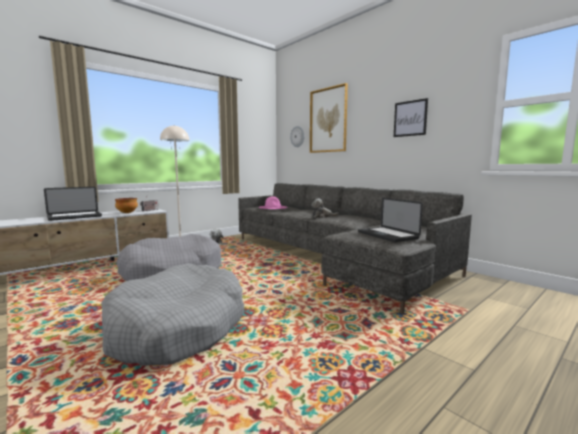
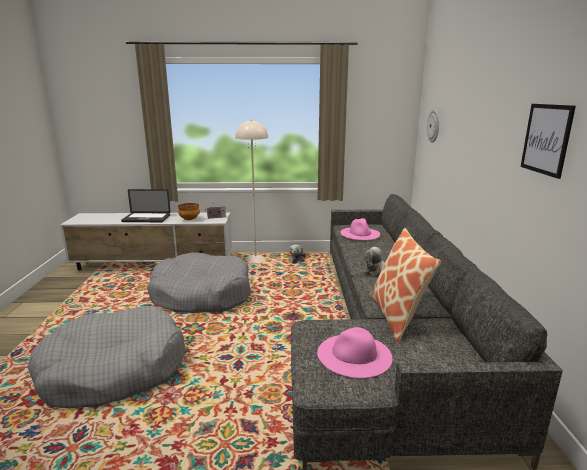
camera: 40 degrees right, 10 degrees up
picture [310,83,348,153] -> none
laptop [358,198,423,242] -> pink hat [317,327,392,378]
none -> pillow [371,228,441,343]

